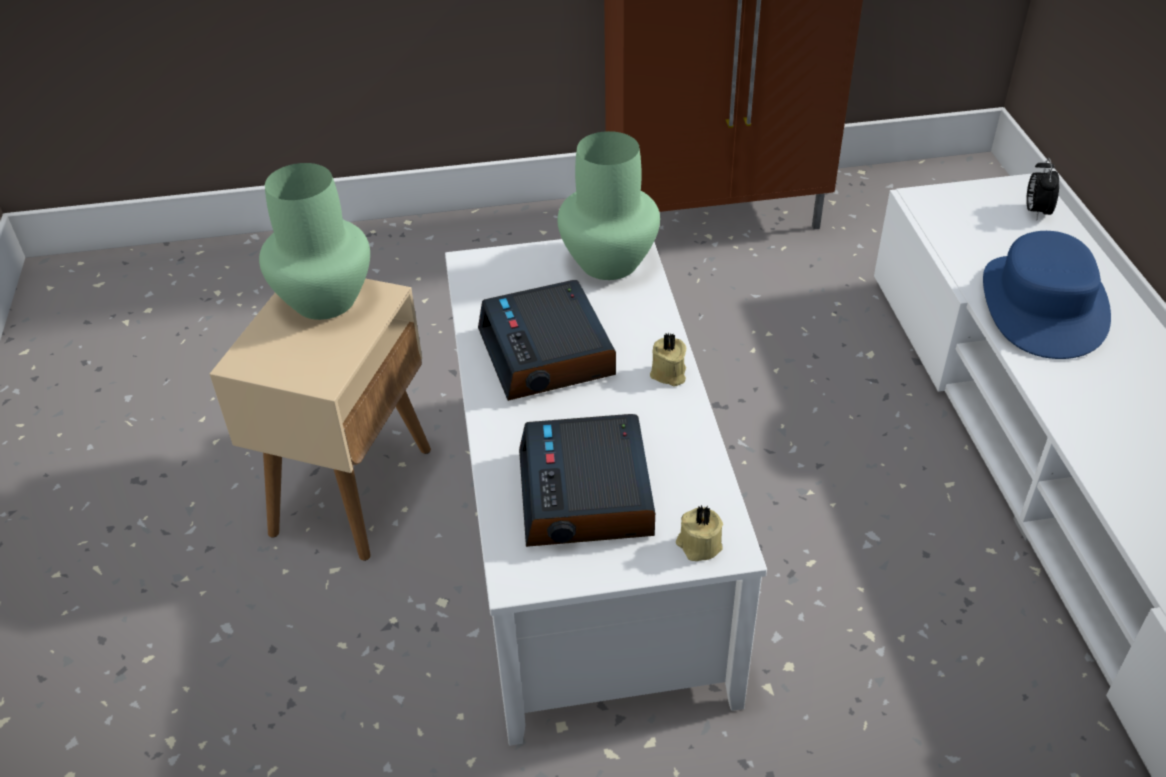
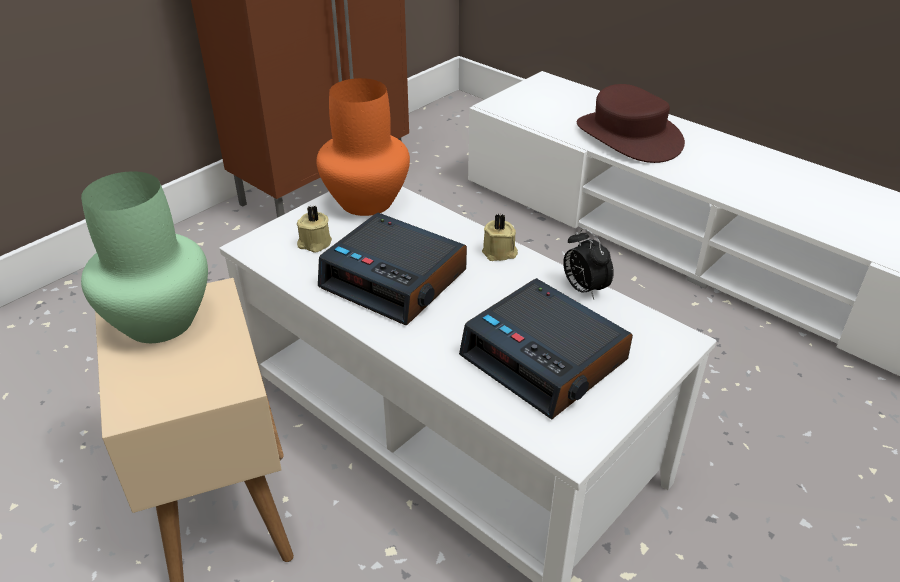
camera: 40 degrees left, 5 degrees down
green vase [557,131,660,280] -> orange vase [317,78,410,216]
beige candle [676,505,723,561] -> beige candle moved to [297,206,332,253]
blue hat [983,231,1111,359] -> brown hat [577,84,685,163]
alarm clock [1026,158,1059,220] -> alarm clock moved to [563,228,614,299]

